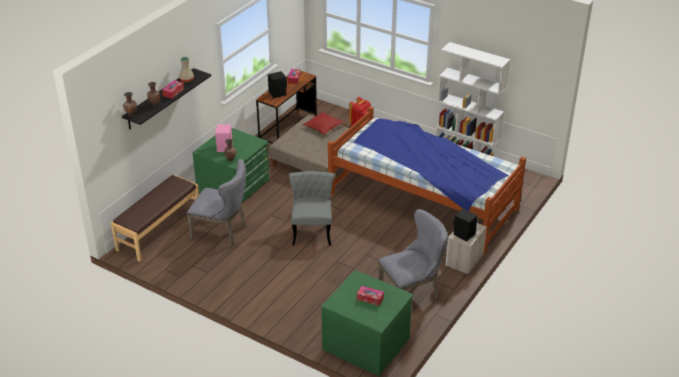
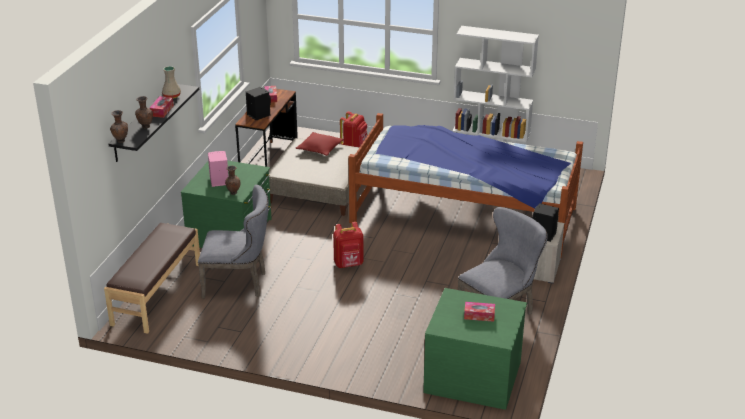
camera: 15 degrees left, 5 degrees down
grey chair [289,171,335,245] -> red backpack [333,222,364,268]

